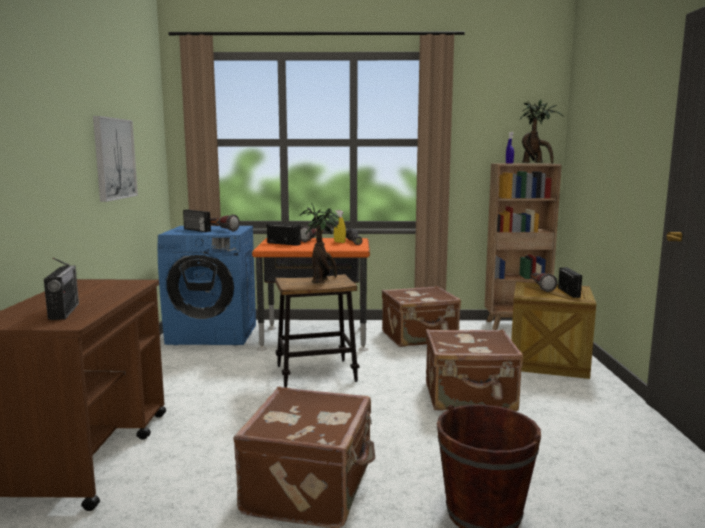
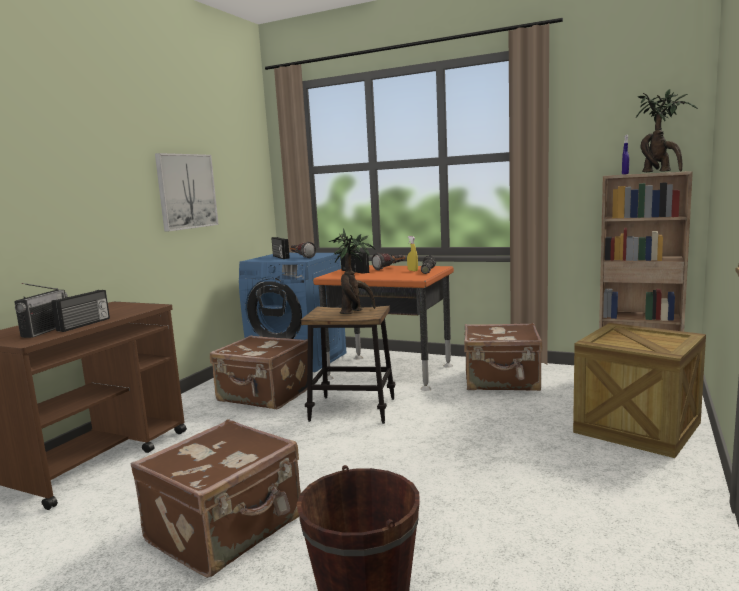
camera: 25 degrees right, 0 degrees up
brown suitcase [426,329,523,411] -> brown suitcase moved to [210,335,308,409]
flashlight [531,273,558,292] -> none
radio [558,267,582,298] -> radio moved to [51,290,110,332]

